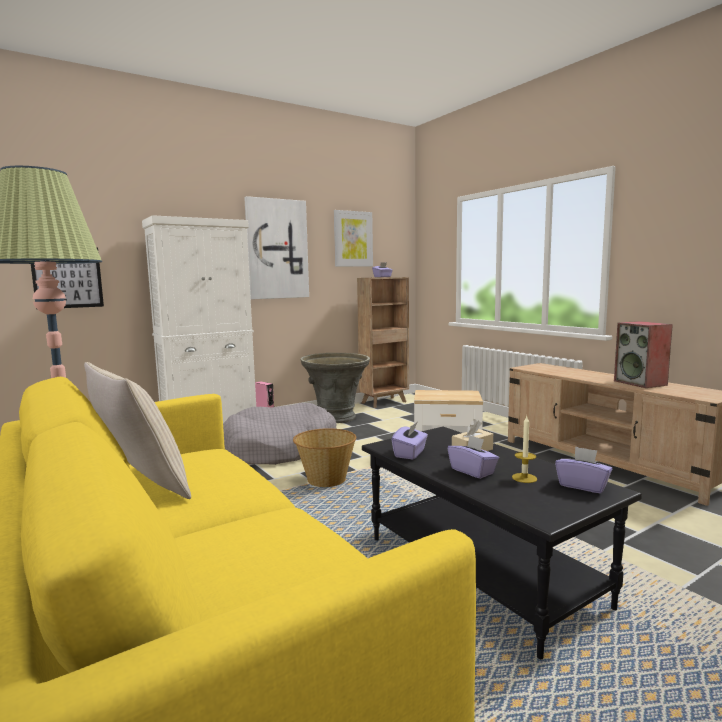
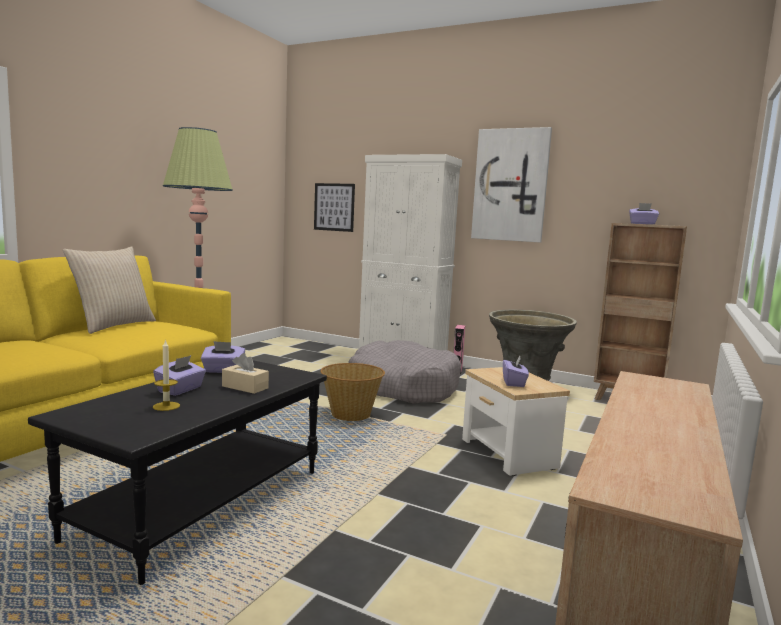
camera: 60 degrees right, 0 degrees up
picture [334,210,373,267] -> none
purple tissue box [555,446,612,494] -> purple tissue box moved to [503,356,529,387]
speaker [614,321,673,388] -> none

